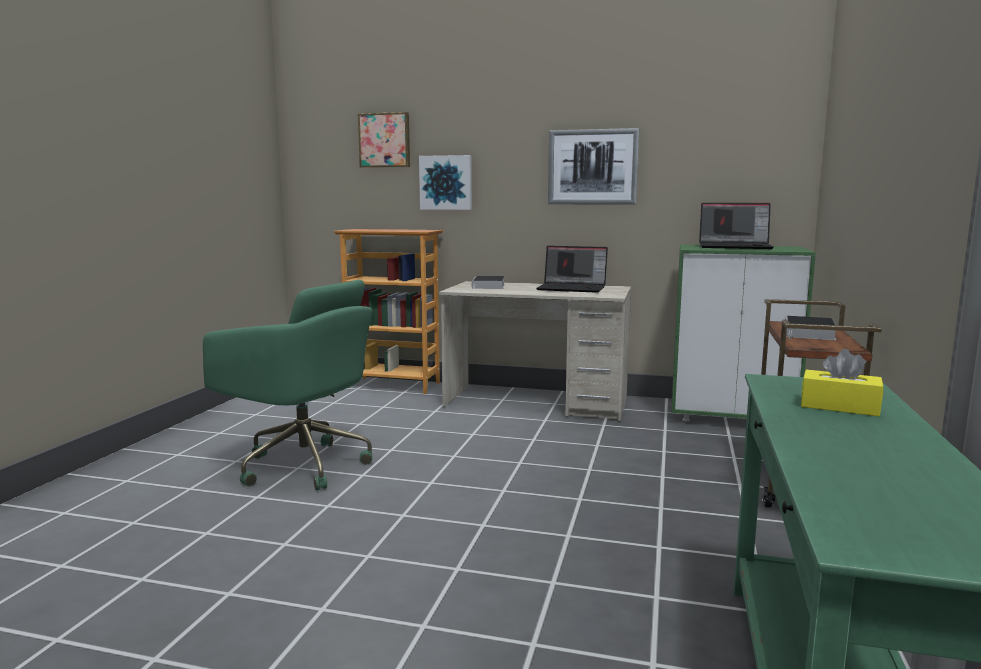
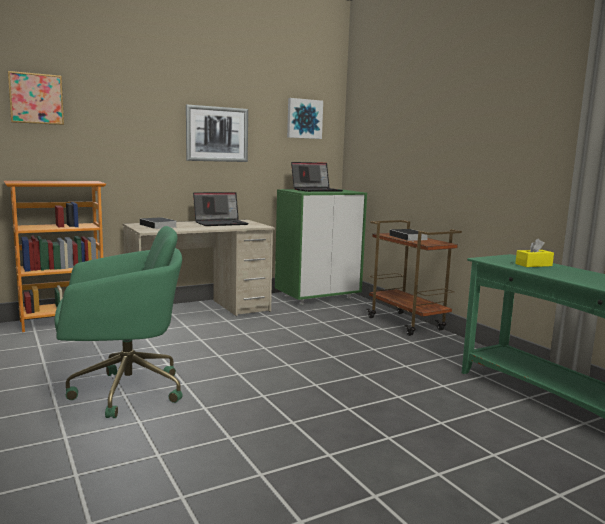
camera: 45 degrees left, 0 degrees up
picture [419,155,472,210] -> picture moved to [287,98,323,139]

